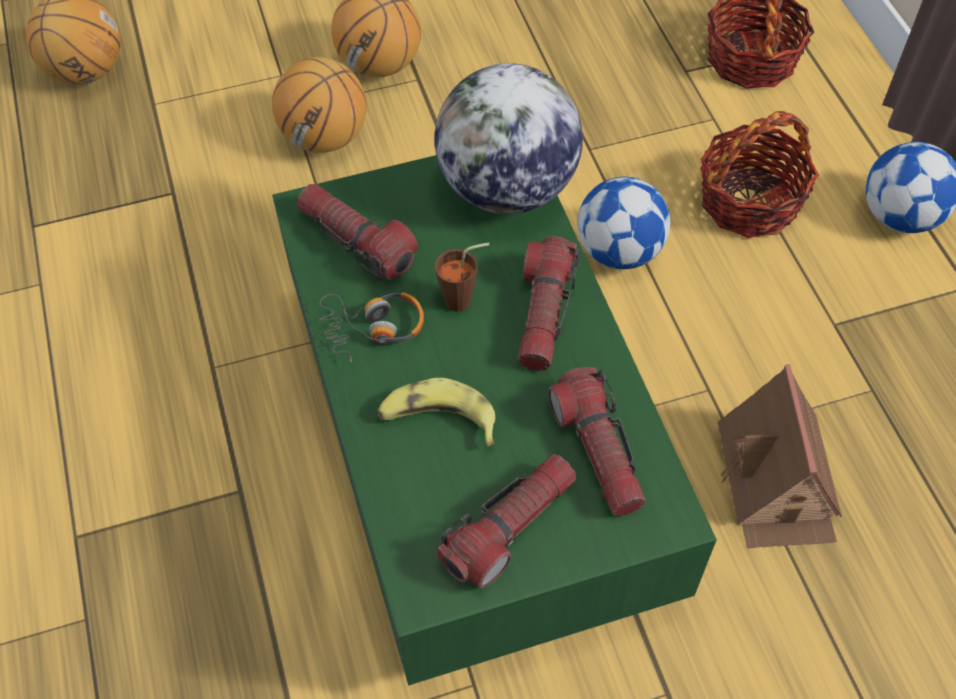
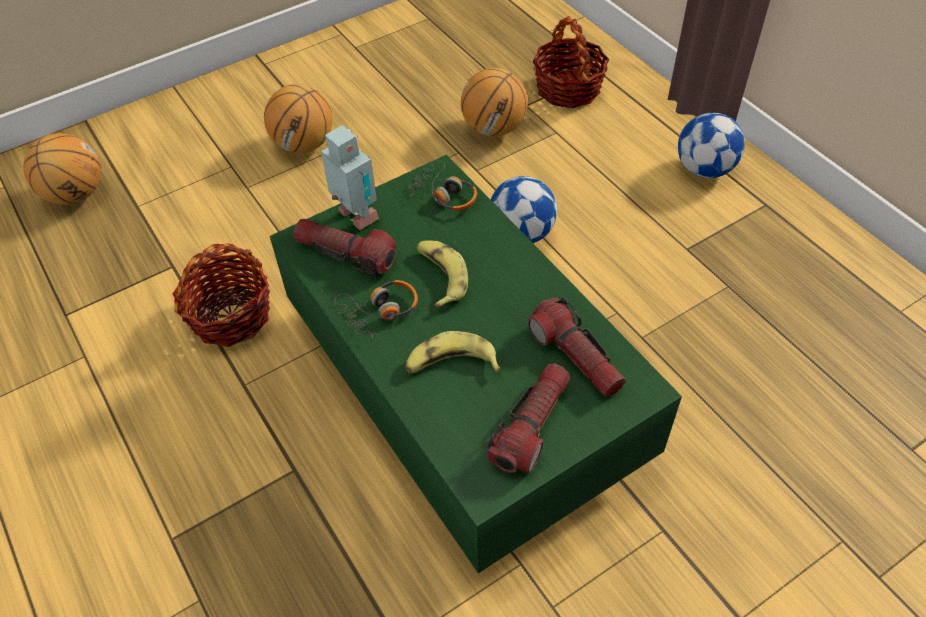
camera: 15 degrees left, 5 degrees down
basketball [272,57,367,153] -> basketball moved to [461,68,528,136]
globe [435,63,583,214] -> headphones [409,160,477,211]
brown cup [435,243,489,312] -> banana [416,241,468,308]
flashlight [518,236,580,371] -> none
basket [700,111,819,238] -> basket moved to [173,243,270,347]
toy house [718,364,842,548] -> none
none -> toy robot [321,125,379,230]

